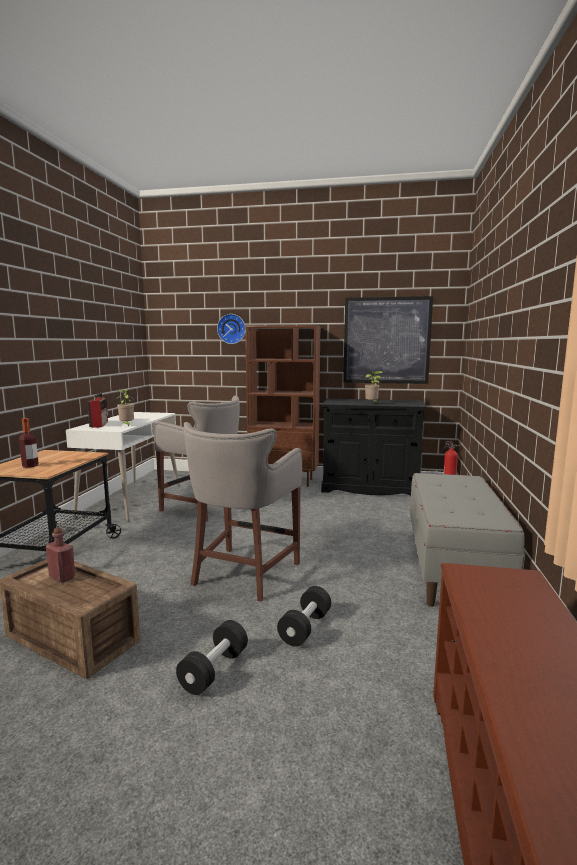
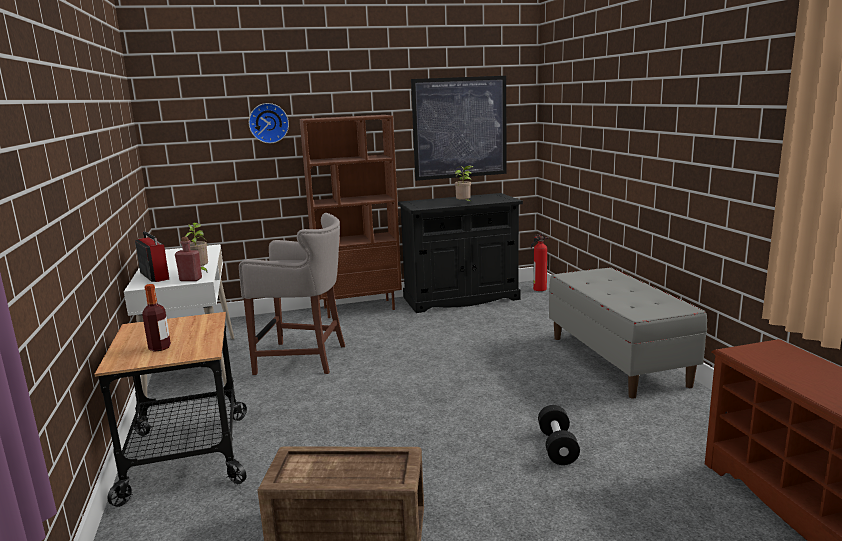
camera: 25 degrees left, 5 degrees up
red bottle [46,527,75,583] -> red bottle moved to [175,237,202,281]
black dumbbell [176,620,248,695] -> none
grey stool [184,422,302,602] -> none

